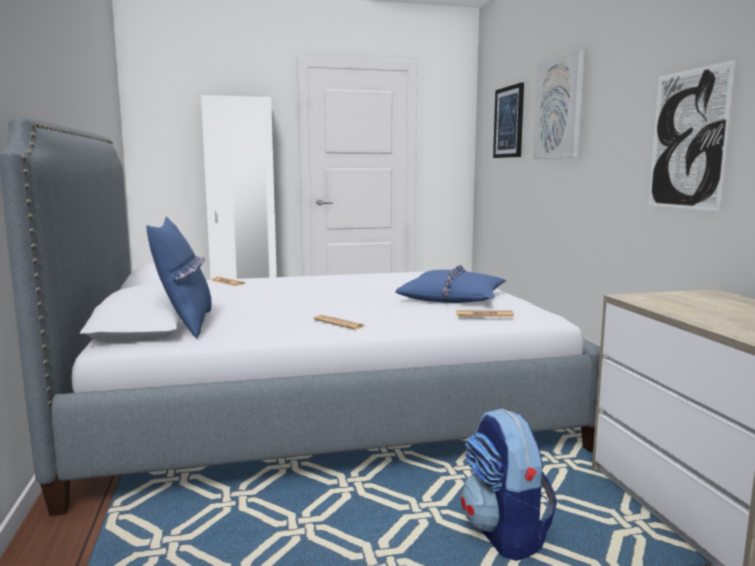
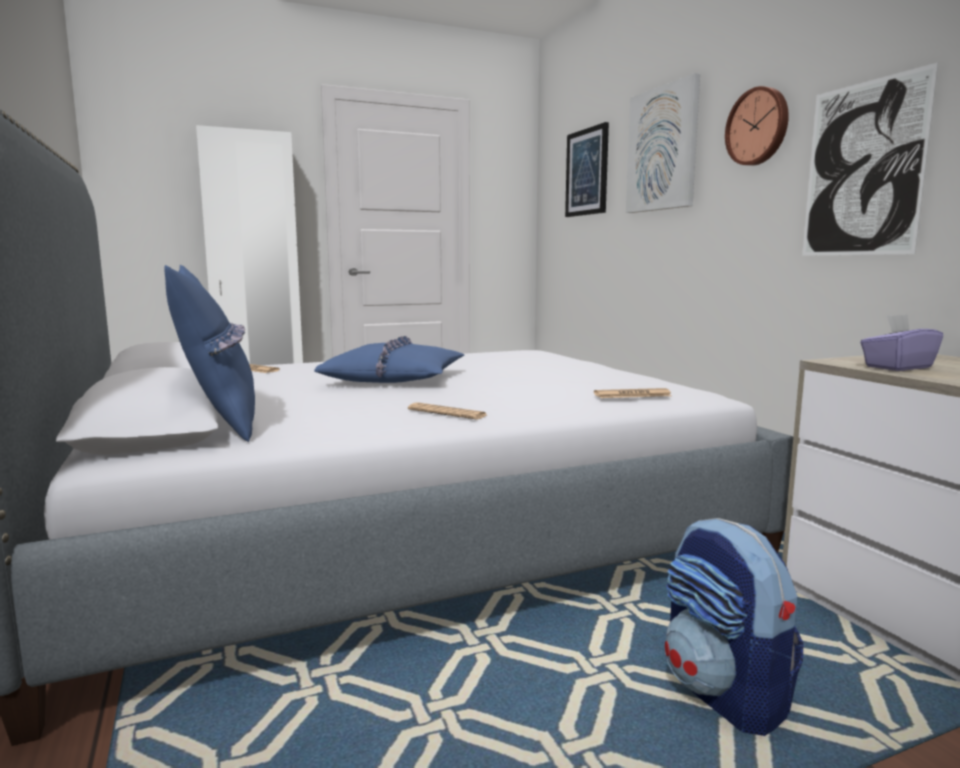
camera: 10 degrees left, 0 degrees up
blue pillow [396,265,506,303] -> blue pillow moved to [314,336,464,383]
none -> wall clock [725,86,789,166]
none -> purple tissue box [860,314,943,371]

